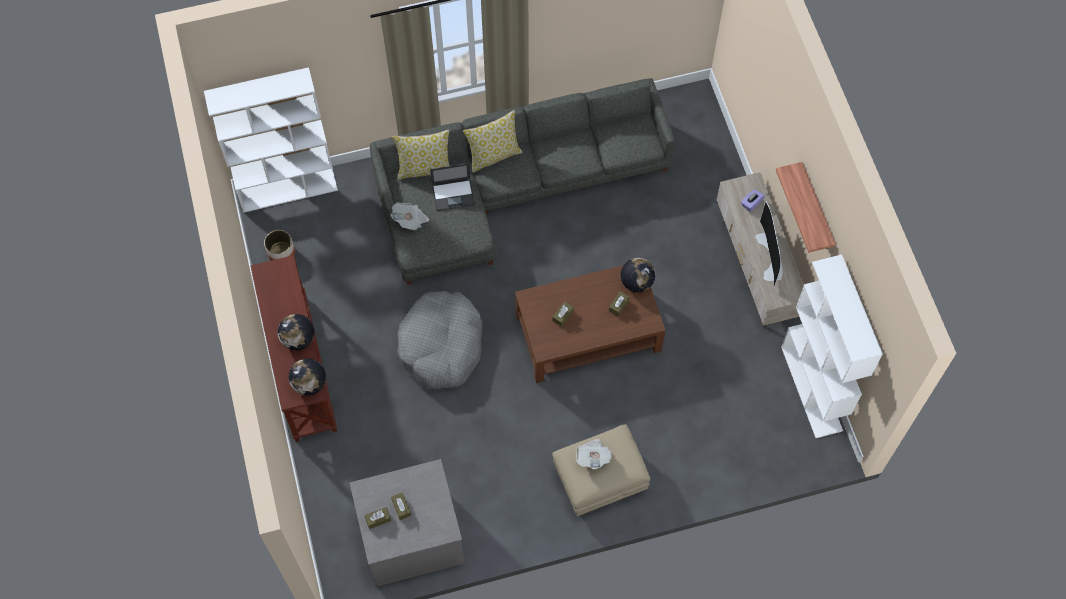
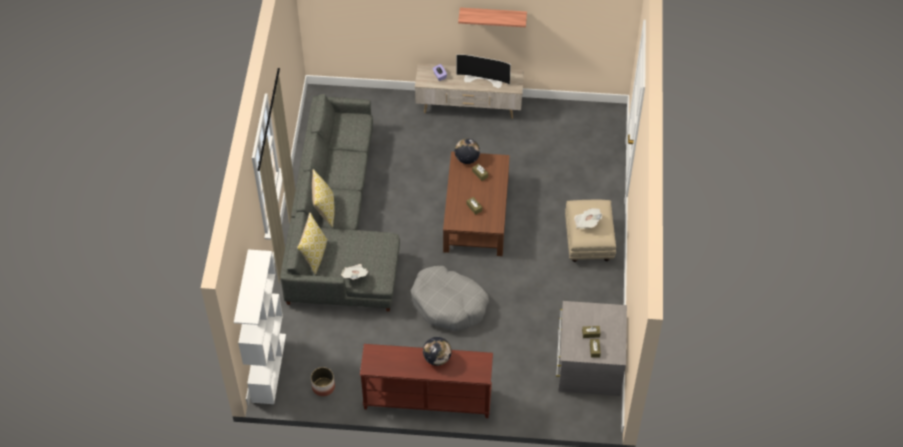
camera: 70 degrees left, 10 degrees down
globe [289,359,326,396] -> none
laptop [430,163,475,211] -> none
white bookcase [781,255,883,438] -> none

